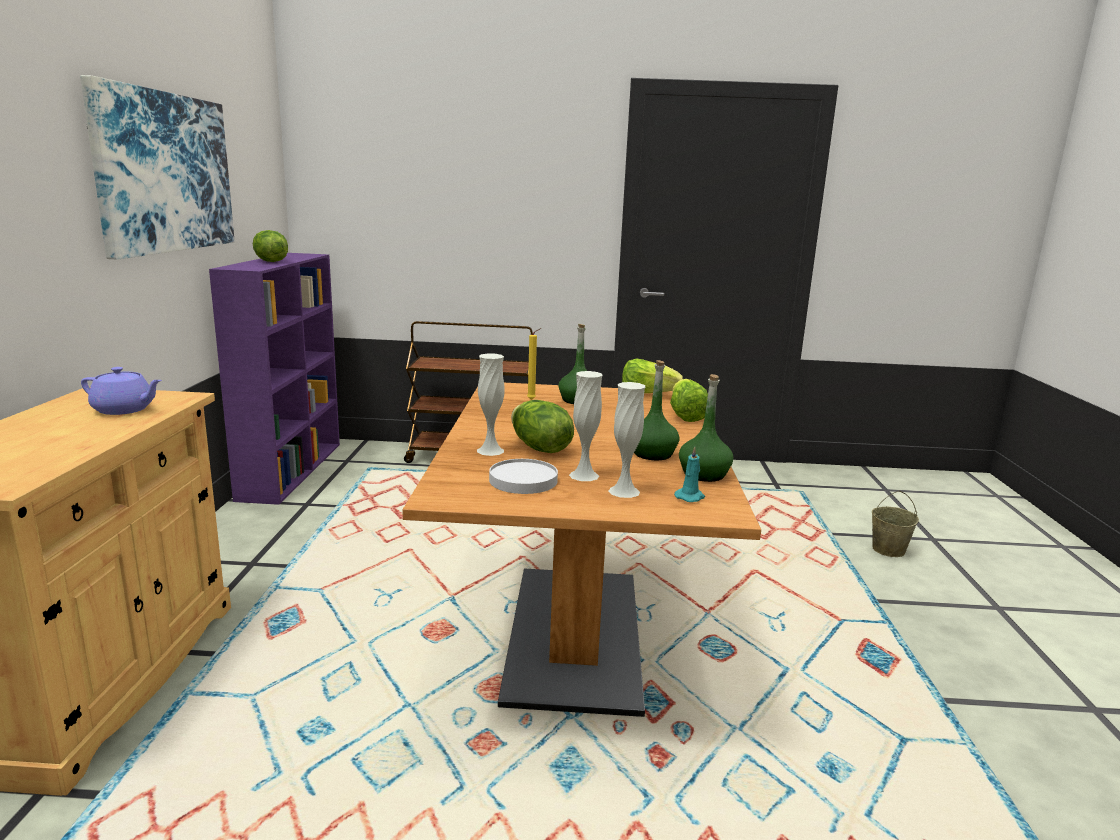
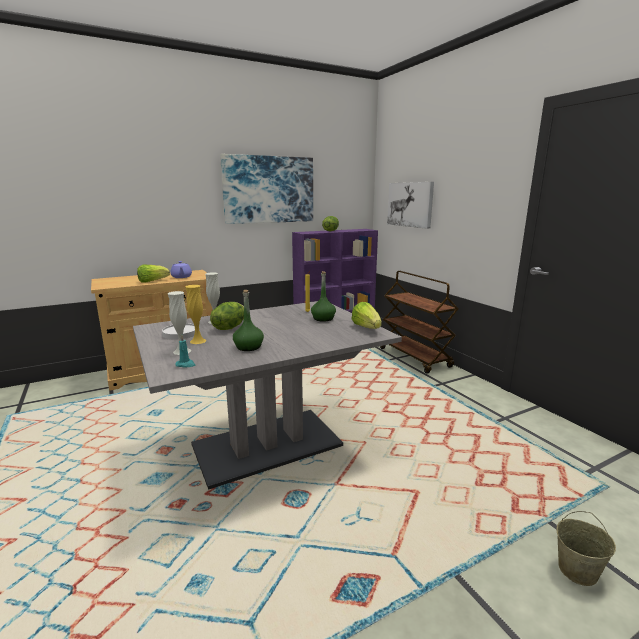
camera: 60 degrees right, 0 degrees up
brown dining table [402,383,761,717] -> grey dining table [133,301,402,490]
white vase [569,371,602,481] -> yellow vase [185,285,207,344]
lettuce [670,379,708,422] -> lettuce moved to [137,265,170,283]
green bottle [679,374,733,482] -> none
none -> picture [387,182,434,229]

